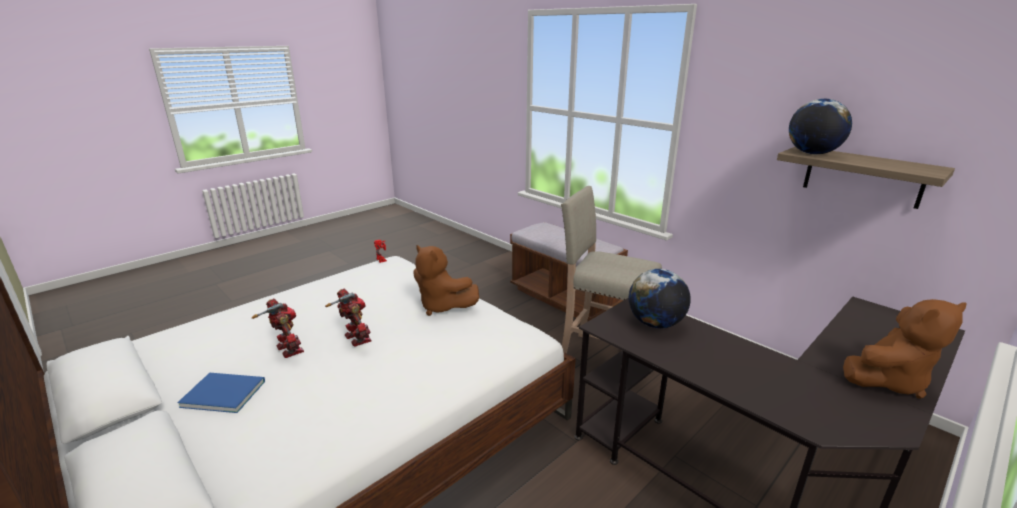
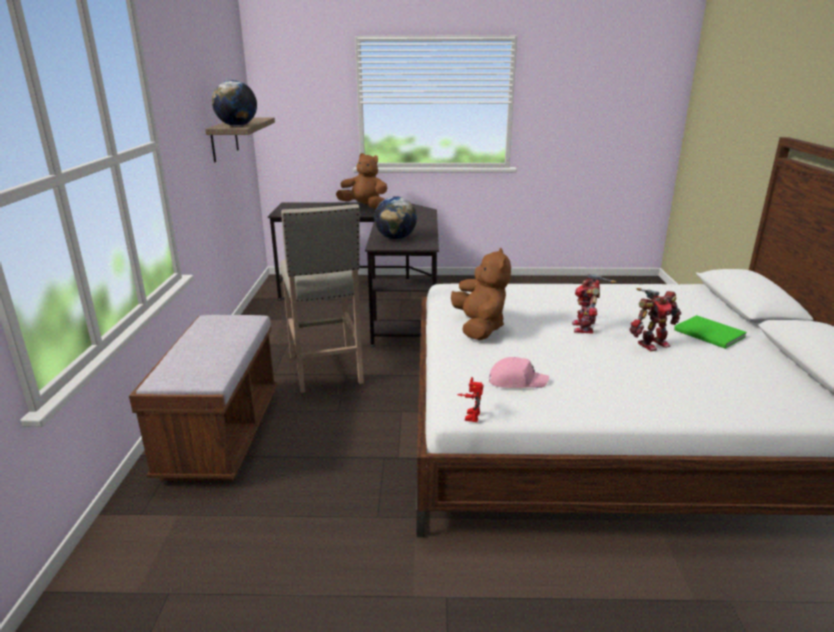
camera: 135 degrees left, 0 degrees up
blue book [177,373,265,413] -> green book [674,315,747,349]
toy robot [252,298,304,358] -> toy robot turned 120 degrees counterclockwise [630,288,681,351]
none -> pink cap [489,357,549,388]

